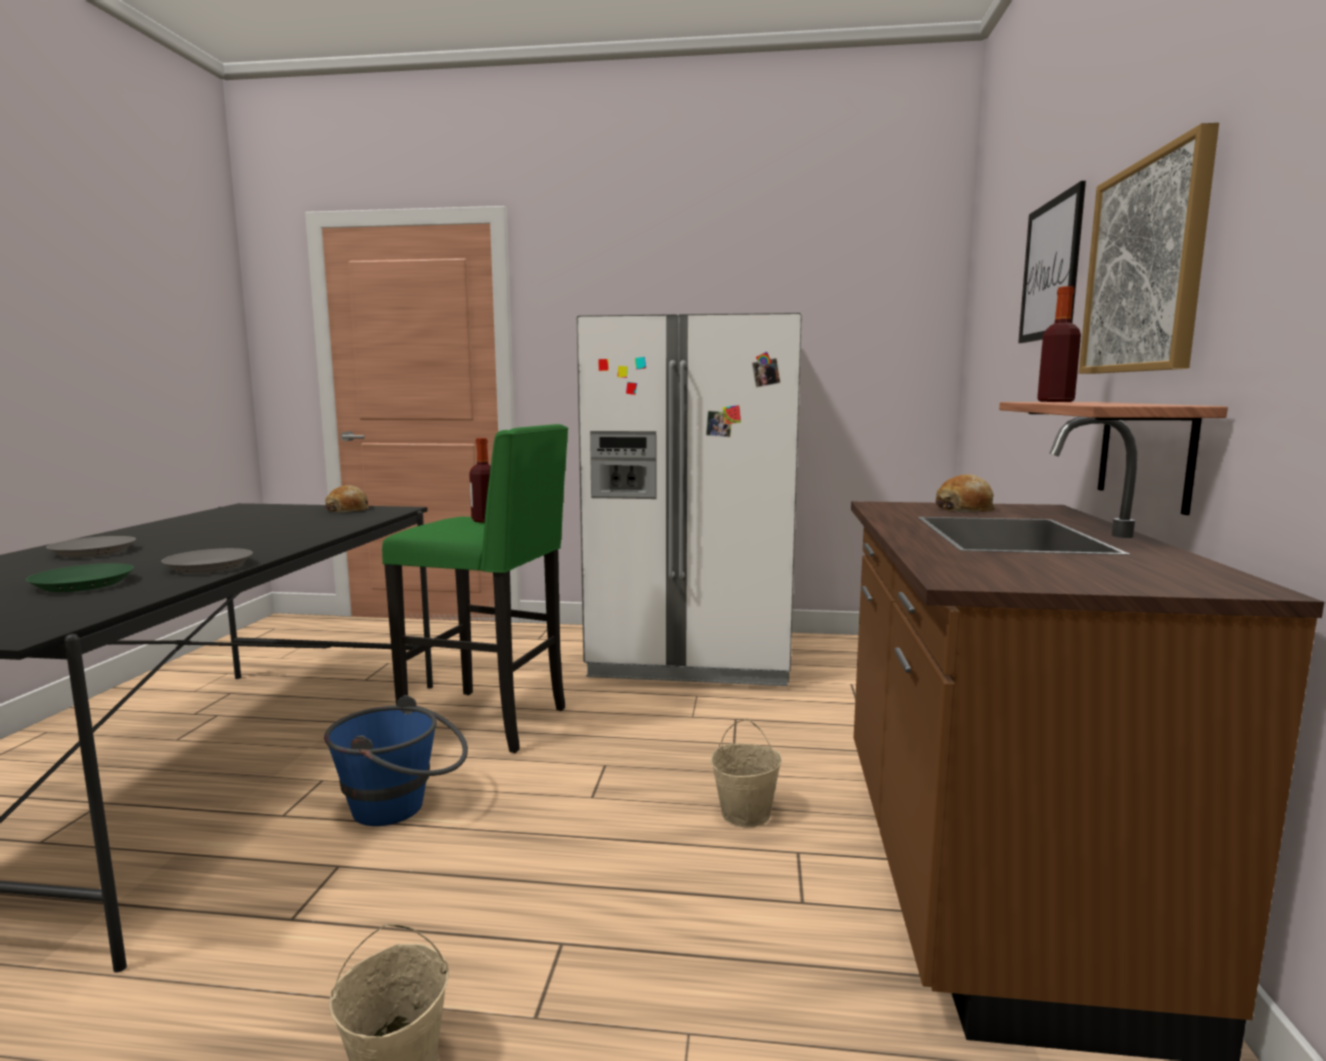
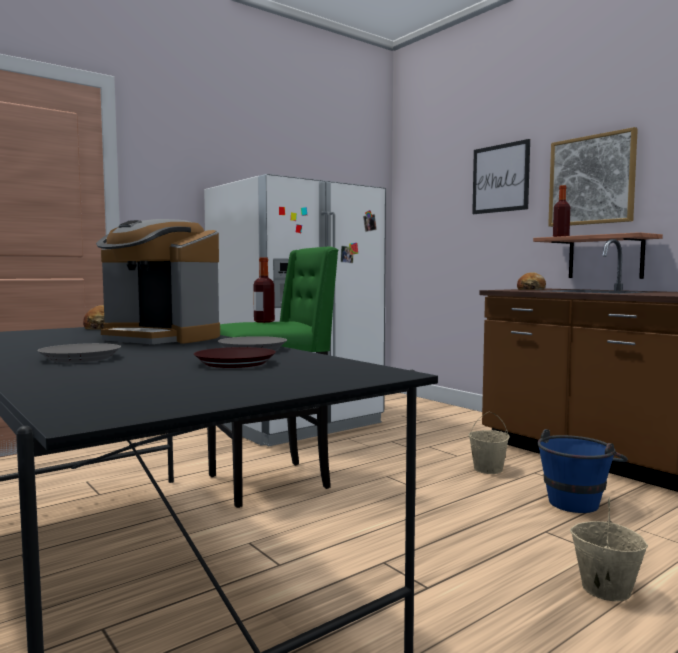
camera: 45 degrees left, 5 degrees down
green plate [26,563,134,592] -> brown plate [194,347,276,368]
blue bucket [324,695,468,826] -> blue bucket moved to [537,429,628,513]
none -> coffee machine [96,219,220,344]

